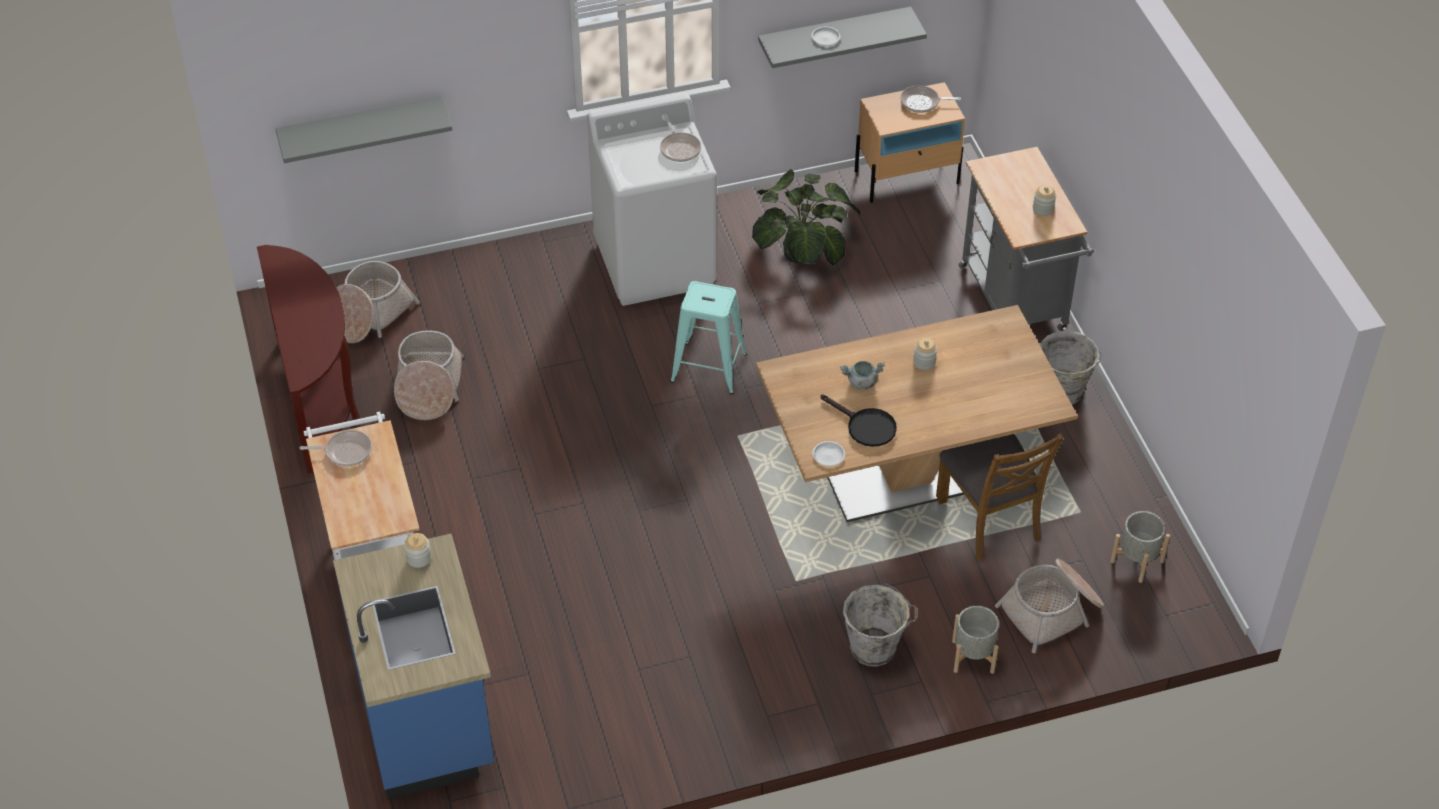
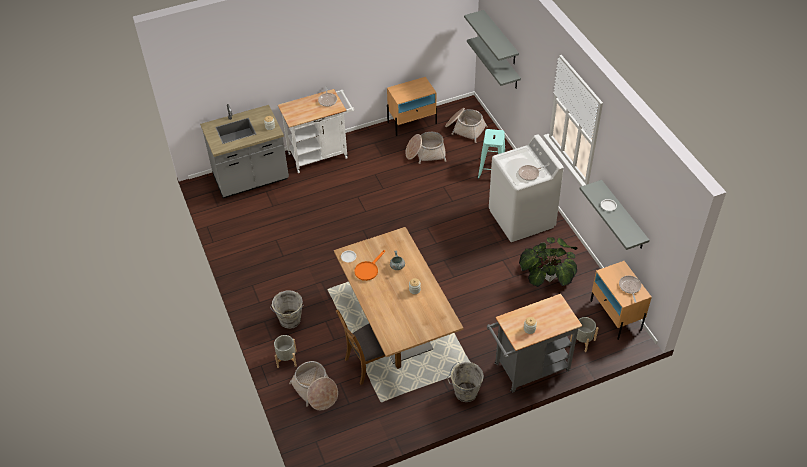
camera: 85 degrees right, 0 degrees up
brown console table [257,245,360,473] -> beige nightstand [387,77,437,136]
blue counter [333,534,494,800] -> grey counter [200,104,289,198]
turquoise stool [670,281,747,394] -> turquoise stool moved to [477,129,505,179]
black frying pan [821,394,897,447] -> orange frying pan [354,250,385,281]
grey planter [1110,511,1170,583] -> grey planter moved to [570,317,598,352]
none -> grey shelf [464,10,519,64]

